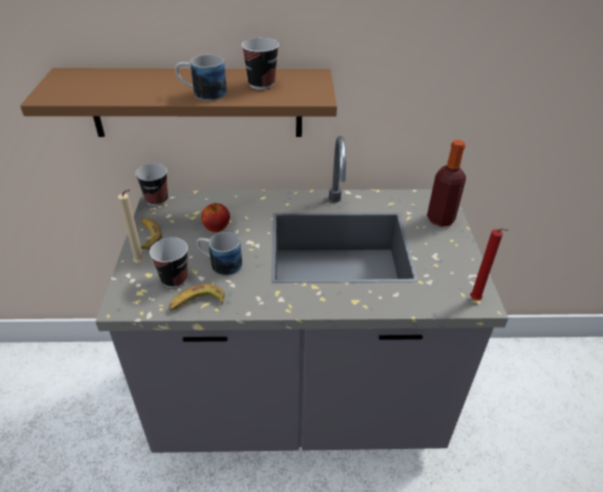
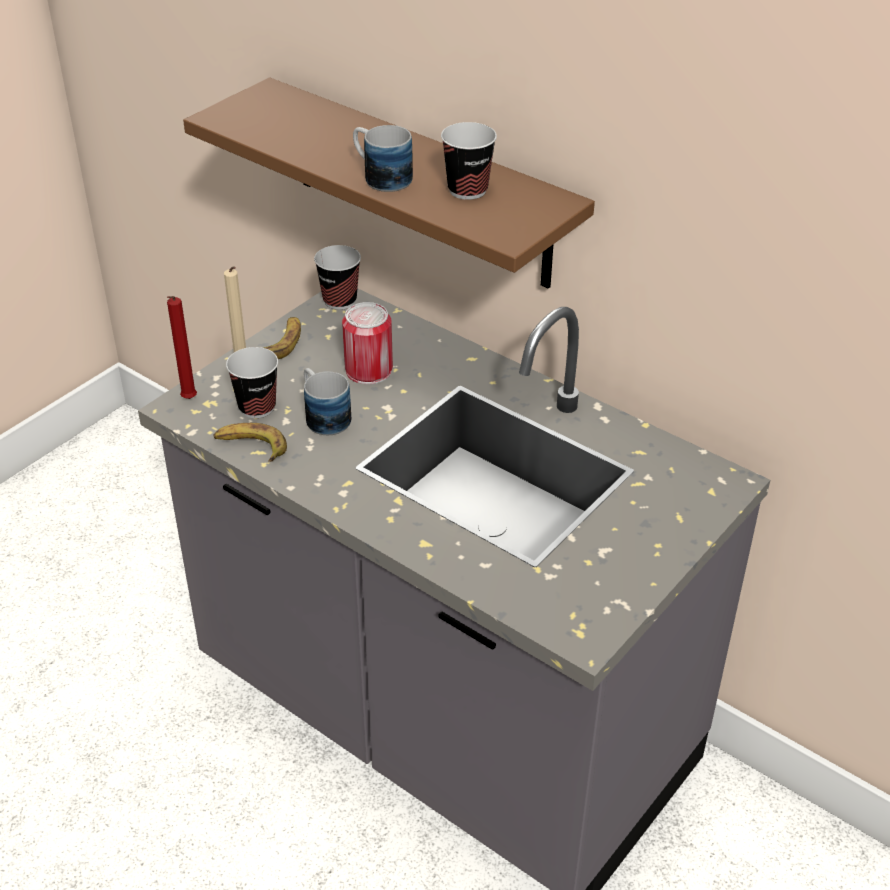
camera: 40 degrees right, 0 degrees up
apple [201,203,230,232] -> can [342,302,393,385]
bottle [427,140,466,227] -> none
red candle [470,228,509,300] -> red candle moved to [167,296,197,399]

